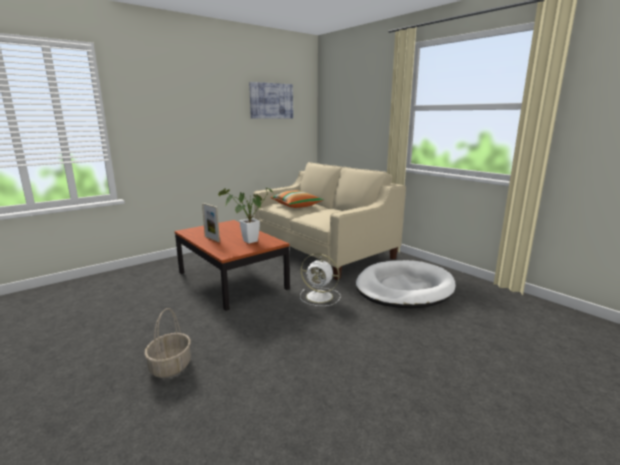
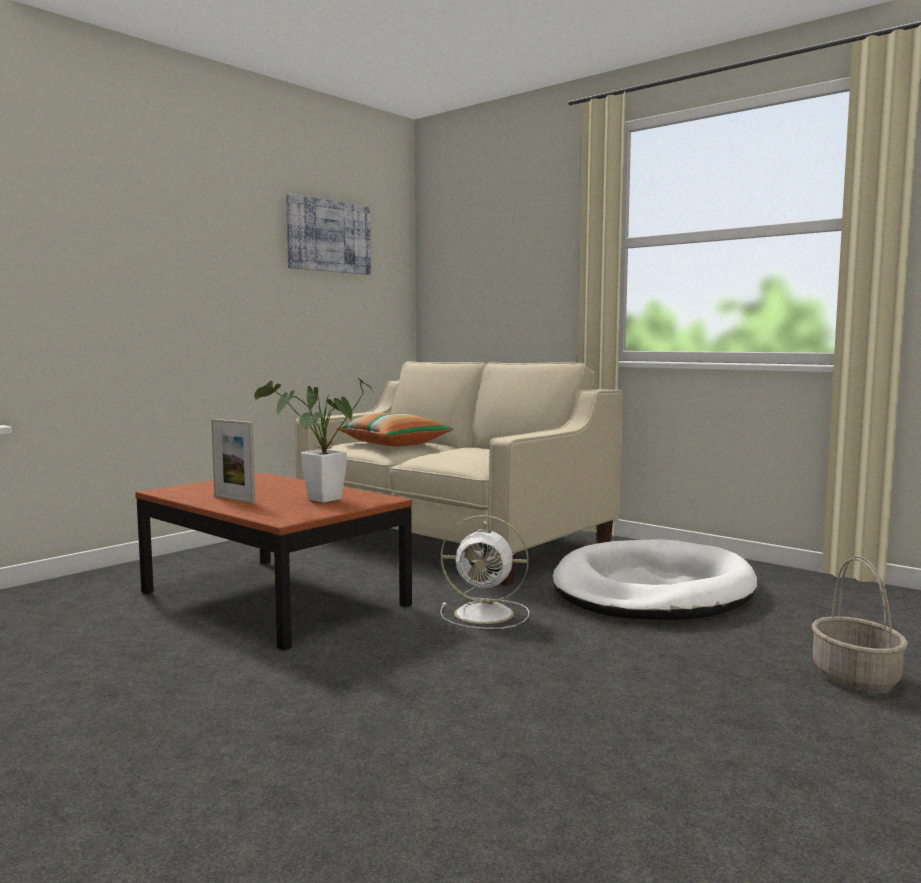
camera: 10 degrees left, 10 degrees down
basket [144,308,191,378] -> basket moved to [811,556,908,691]

